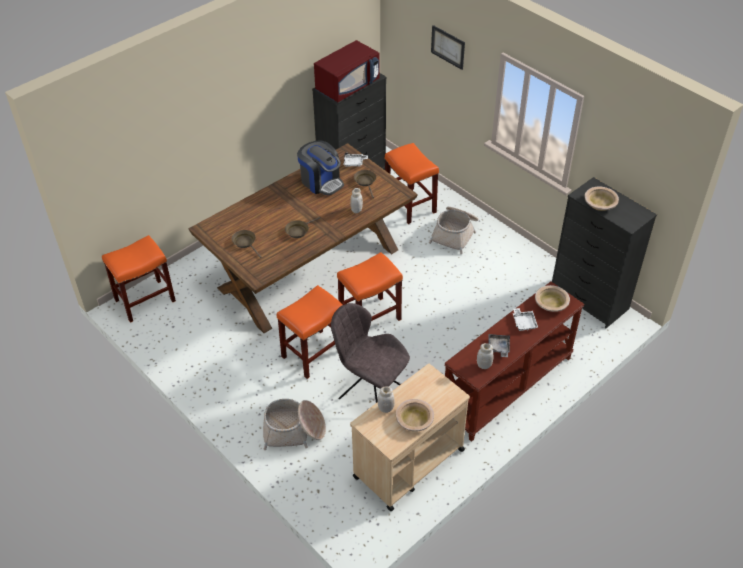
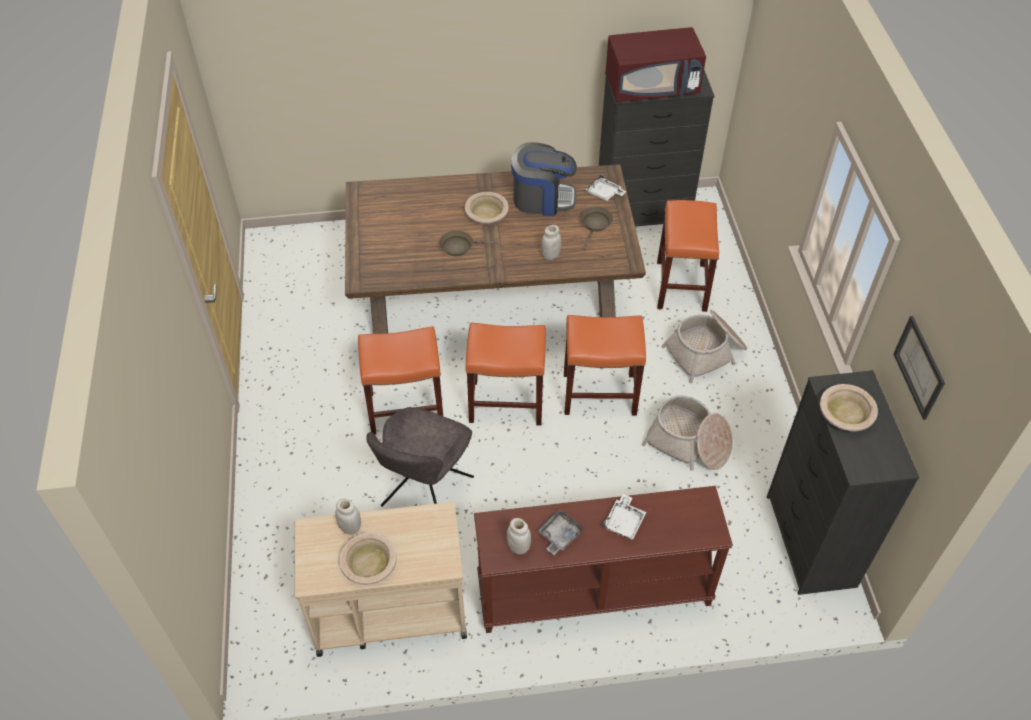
camera: 35 degrees right, 5 degrees up
orange stool [102,235,176,323] -> orange stool moved to [564,315,646,416]
brown frying pan [232,230,262,258] -> none
basket [263,399,326,450] -> basket moved to [642,395,733,471]
coffee machine [297,140,344,195] -> coffee machine turned 75 degrees counterclockwise [511,142,577,216]
grey chair [331,303,410,403] -> grey chair turned 135 degrees counterclockwise [366,407,474,507]
picture [431,25,465,70] -> picture moved to [893,316,945,420]
beige bowl [535,285,570,312] -> beige bowl moved to [465,192,509,224]

